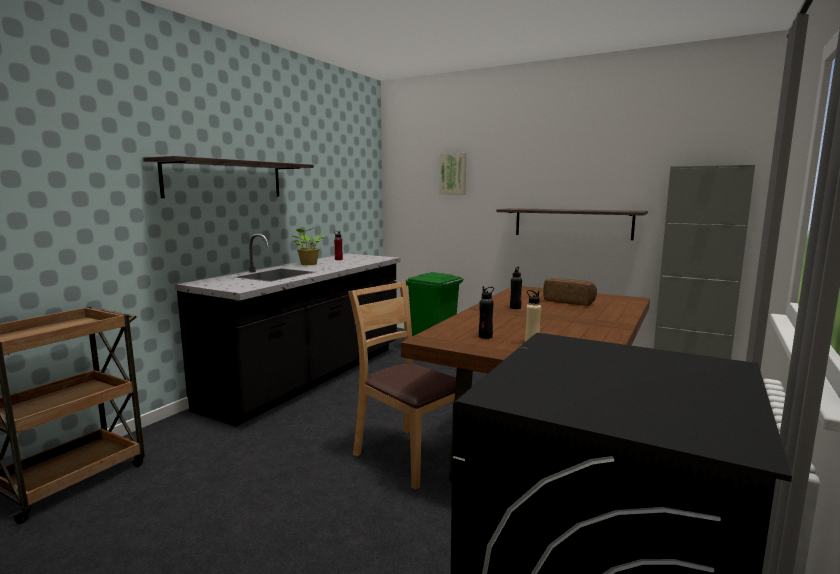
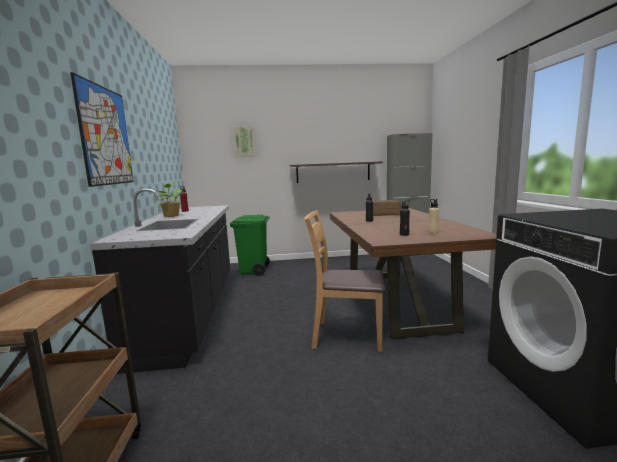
camera: 35 degrees left, 0 degrees up
shelf [143,156,314,198] -> picture [70,72,134,187]

